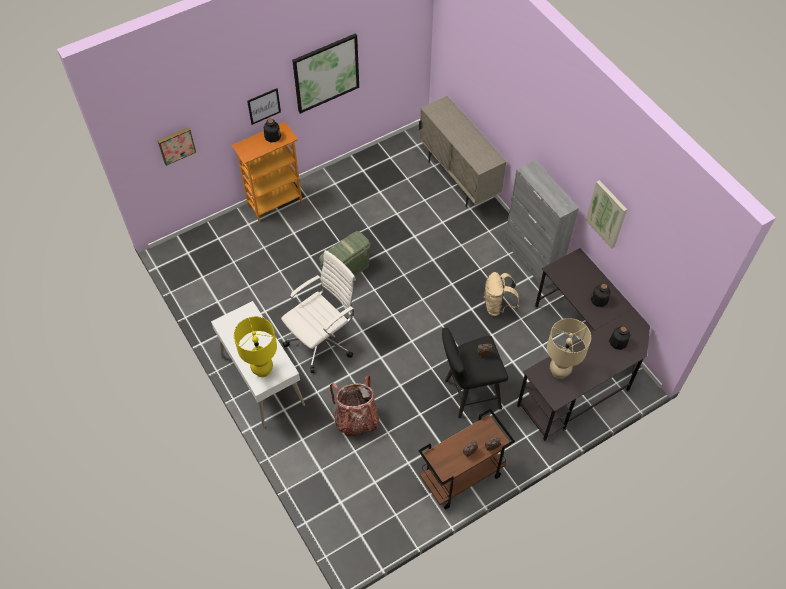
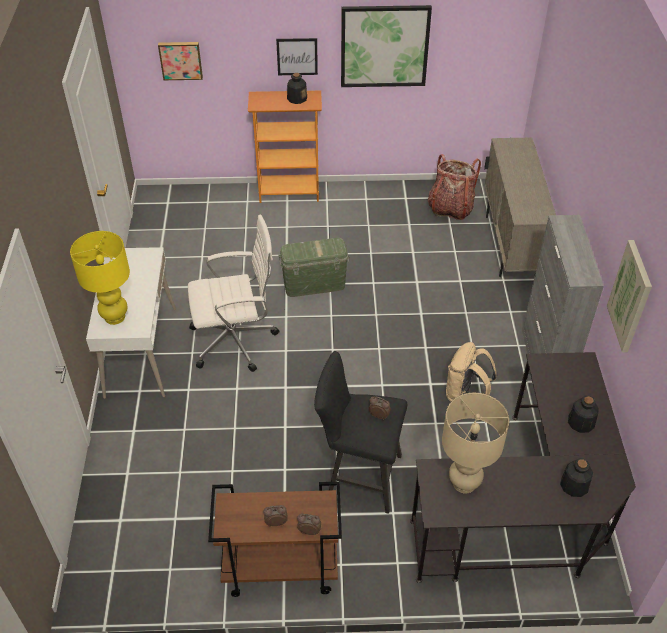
camera: 30 degrees right, 10 degrees down
backpack [330,375,379,436] -> backpack moved to [428,154,481,220]

